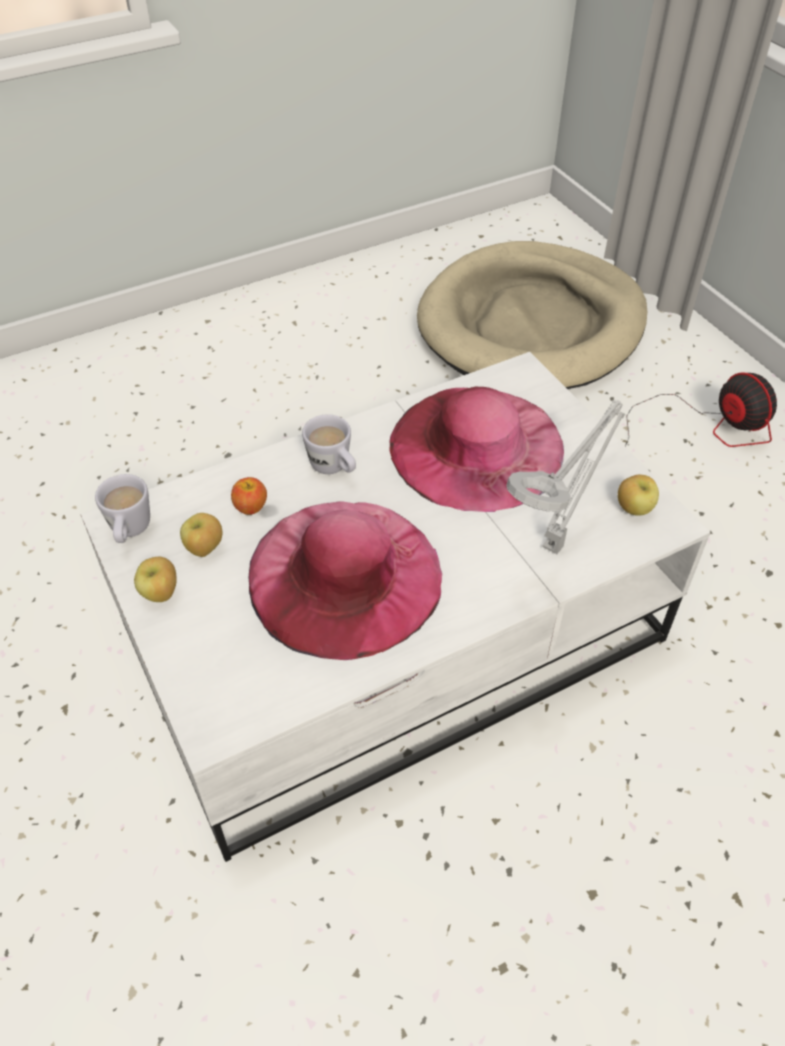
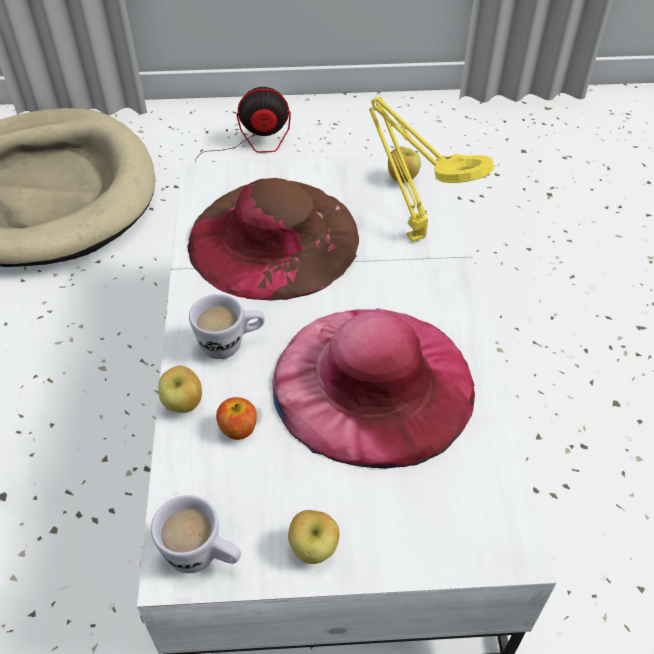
camera: 65 degrees left, 0 degrees up
apple [180,513,222,557] -> apple moved to [158,366,202,413]
pink hat [390,387,564,512] -> brown hat [188,178,359,301]
grey table lamp [506,400,625,554] -> yellow table lamp [369,96,494,242]

